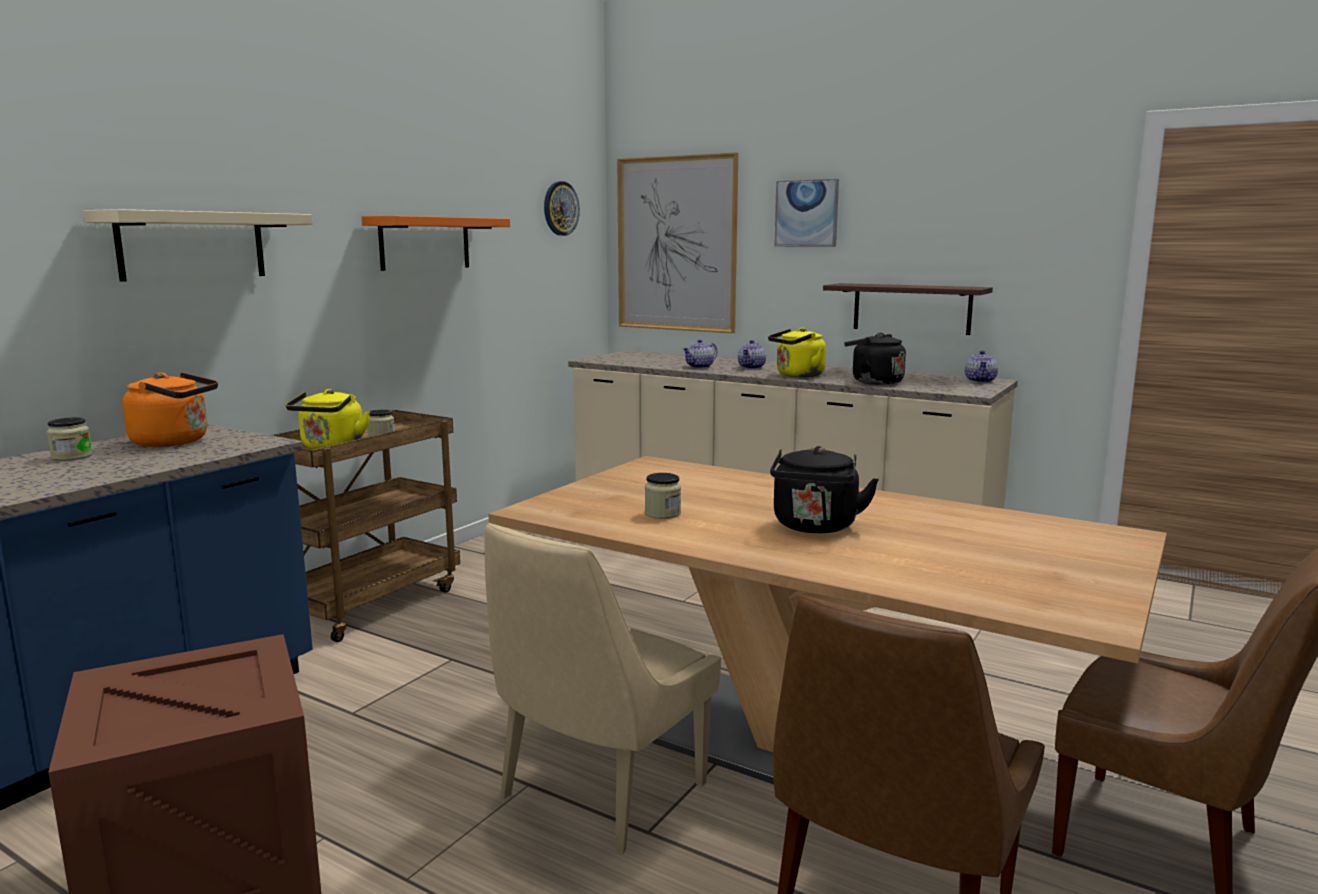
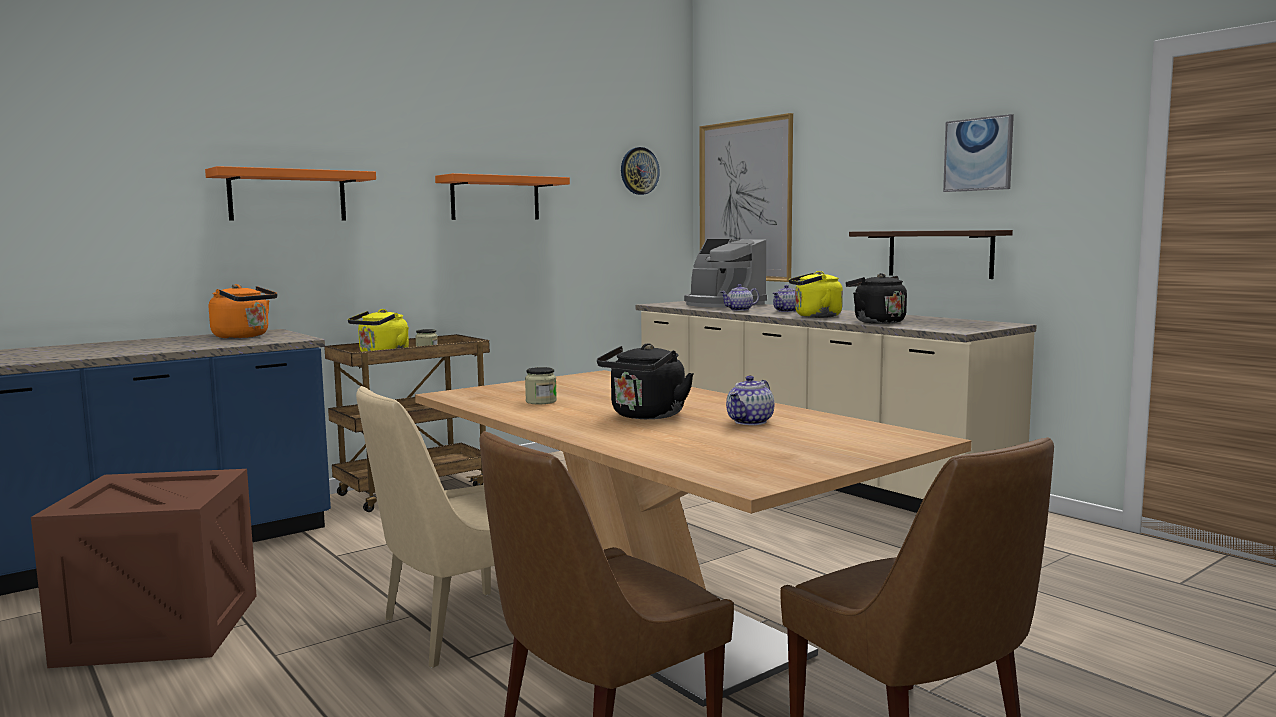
camera: 20 degrees right, 5 degrees down
jar [47,417,92,461] -> none
beige shelf [83,209,313,282] -> orange shelf [205,166,376,221]
picture [774,179,839,247] -> picture moved to [943,114,1014,192]
teapot [965,351,998,383] -> teapot moved to [726,376,774,425]
none -> coffee machine [684,239,767,308]

